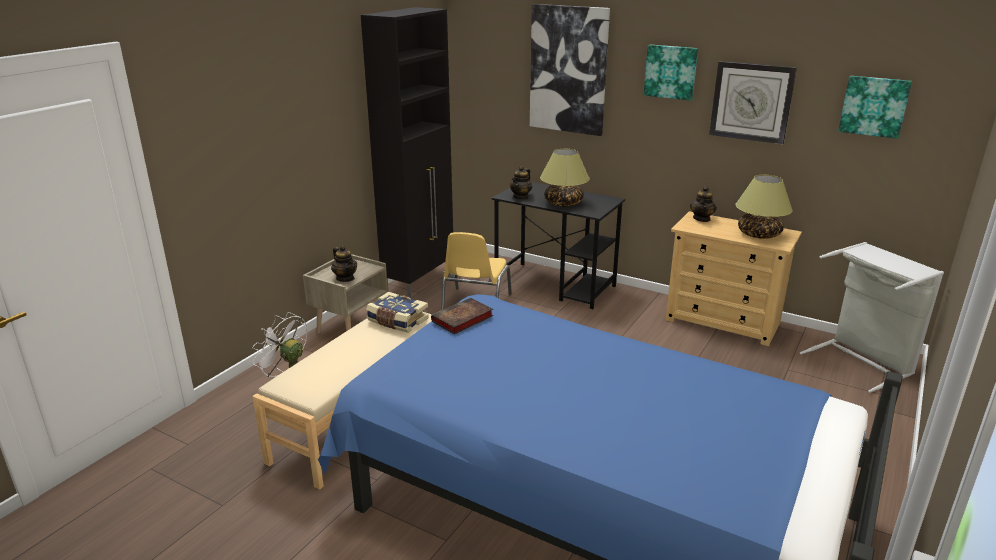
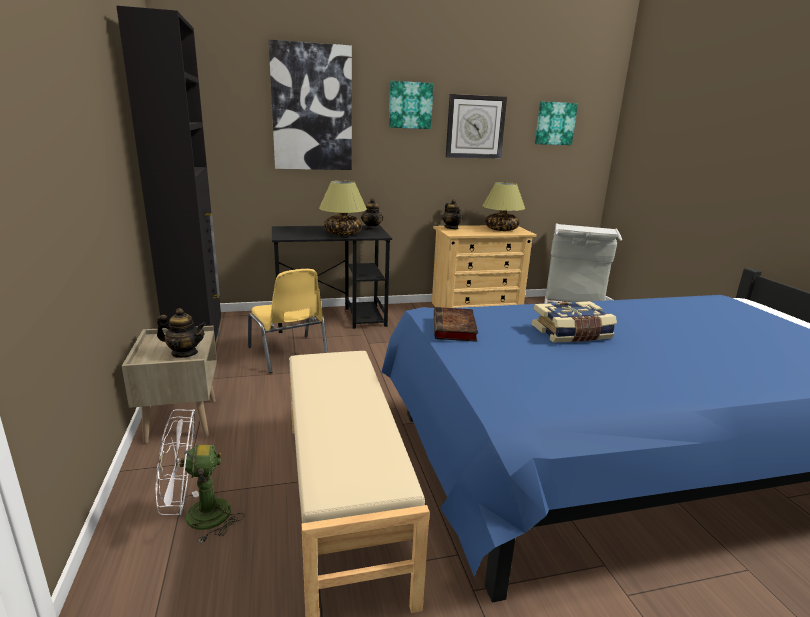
camera: 45 degrees left, 5 degrees down
book [366,292,429,333] -> book moved to [532,301,617,342]
teapot [510,166,532,200] -> teapot moved to [361,198,383,230]

